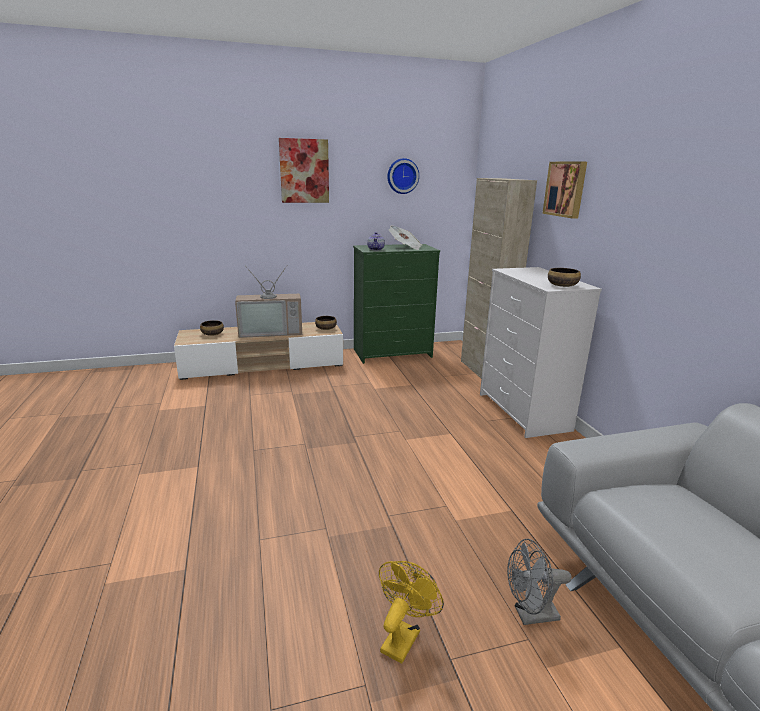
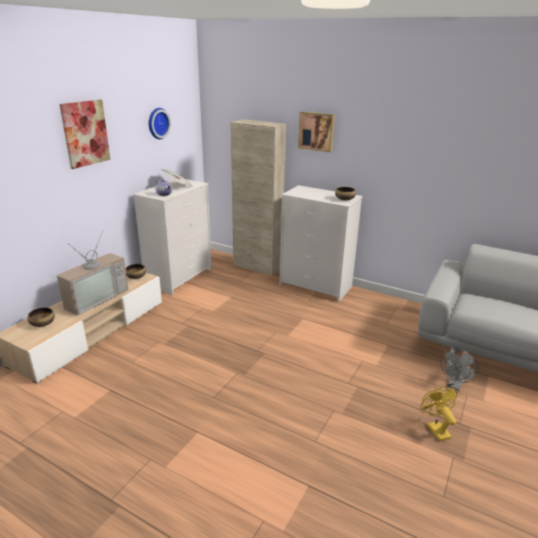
camera: 45 degrees left, 5 degrees up
green dresser [353,244,440,364] -> white dresser [133,179,212,295]

